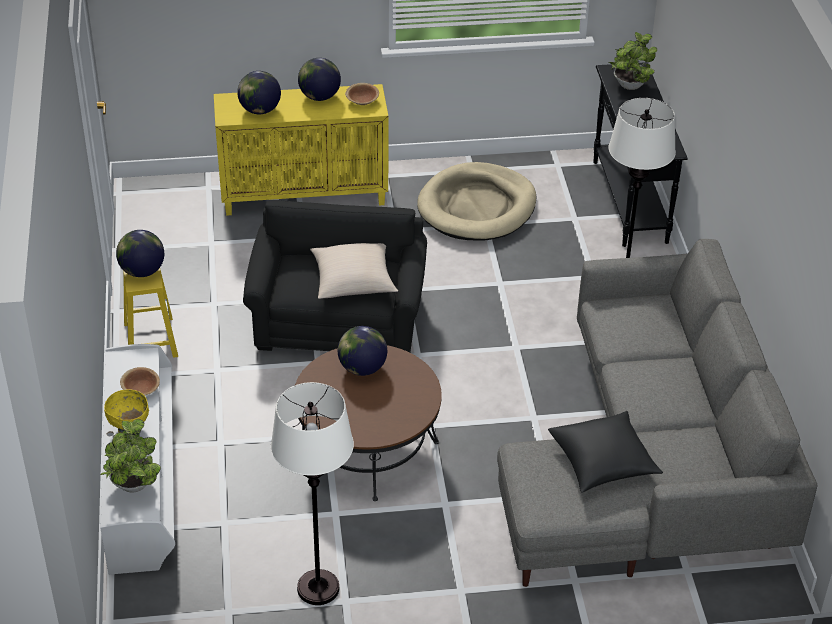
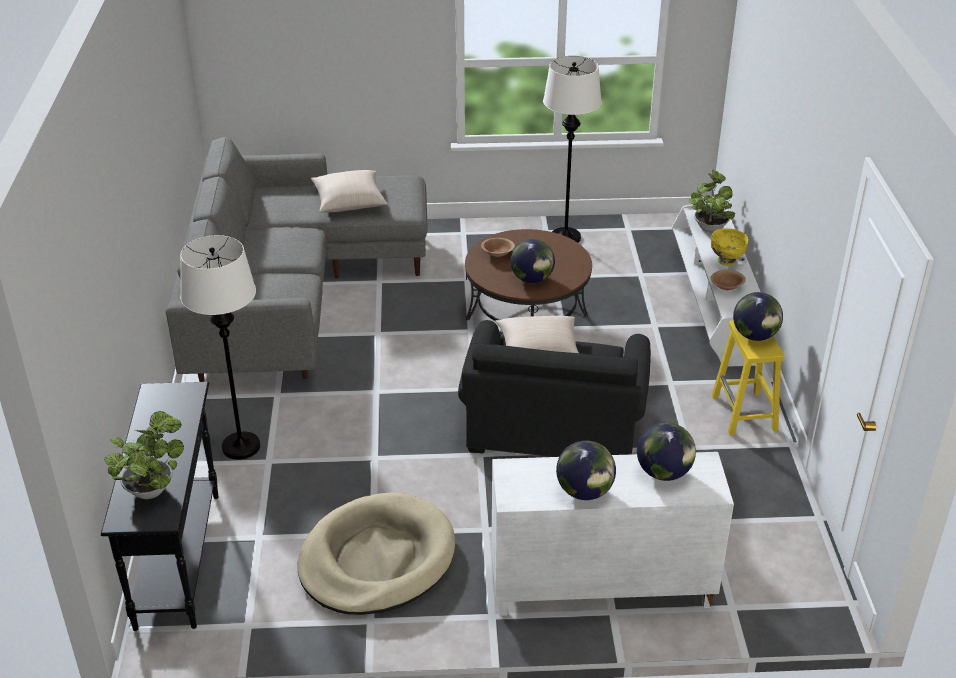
camera: 175 degrees left, 5 degrees down
yellow cabinet [214,84,389,216] -> white cabinet [492,452,734,616]
brown bowl [345,83,379,105] -> brown bowl moved to [481,238,515,257]
black pillow [548,411,663,493] -> beige pillow [311,170,387,213]

